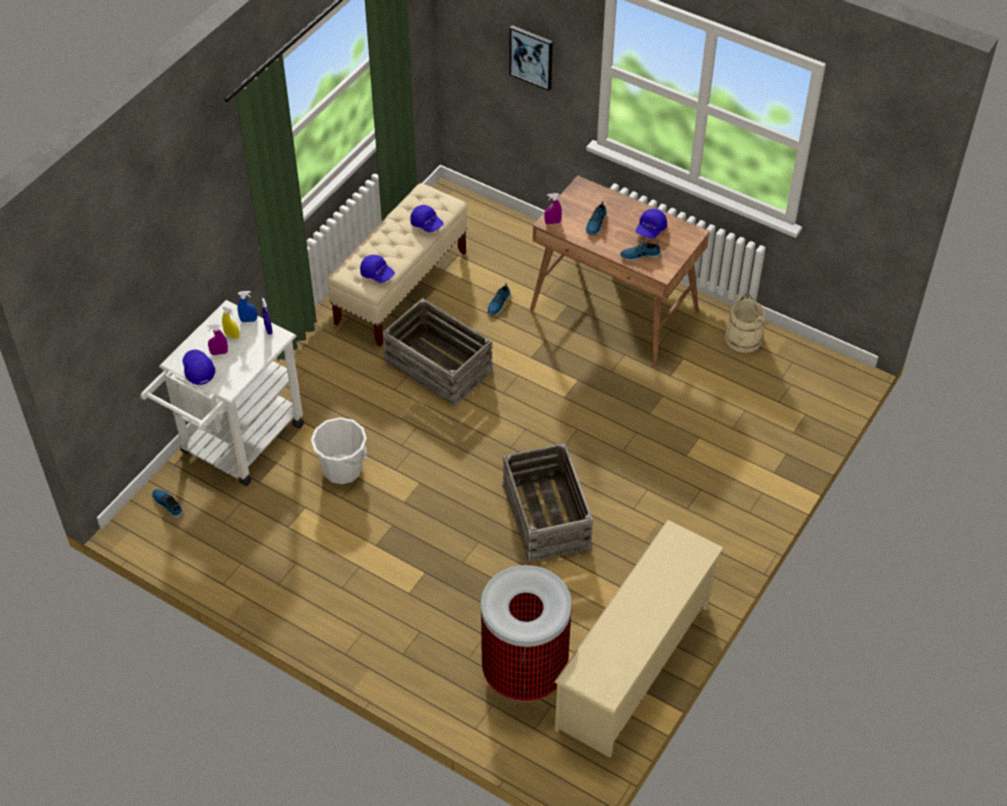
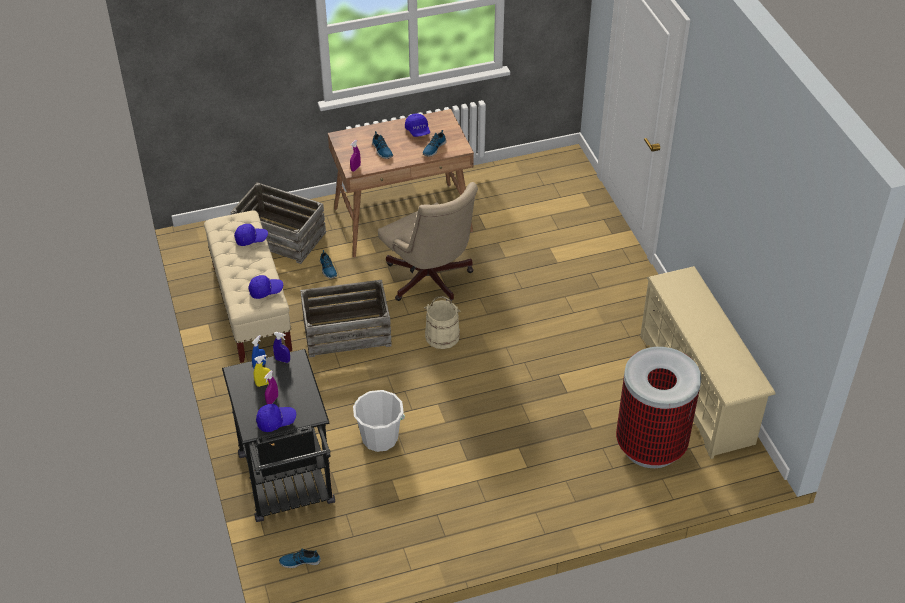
camera: 50 degrees left, 5 degrees down
white cart [140,300,304,486] -> black cart [222,349,335,522]
blue cap [183,349,215,385] -> blue cap turned 150 degrees clockwise [256,404,296,432]
crate [502,443,593,563] -> crate moved to [230,182,326,264]
picture [509,25,553,91] -> none
beige bucket [725,294,765,353] -> beige bucket moved to [424,296,461,349]
none -> beige office chair [378,182,478,302]

